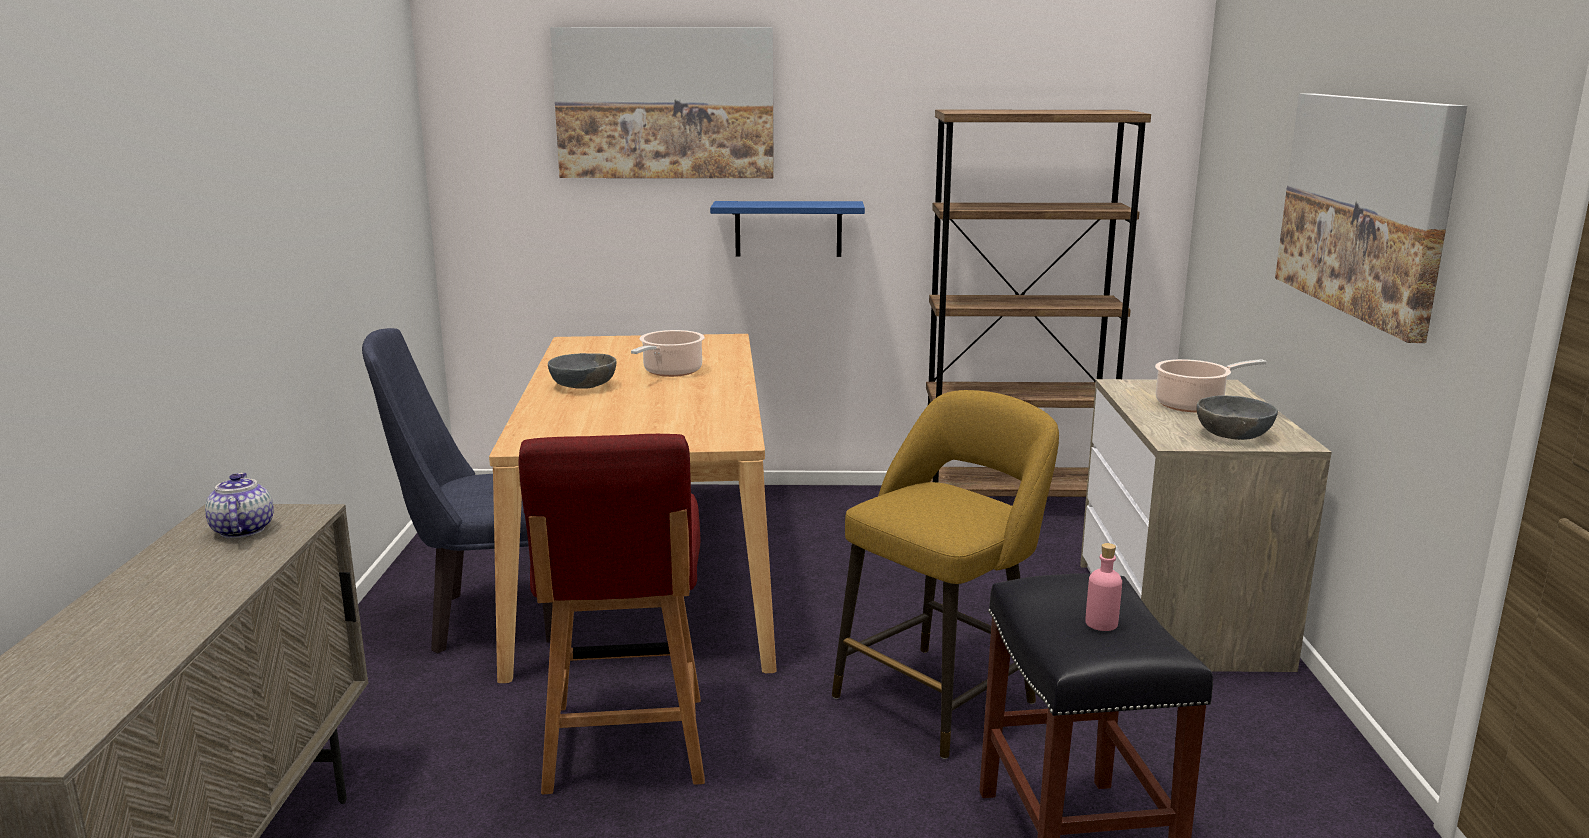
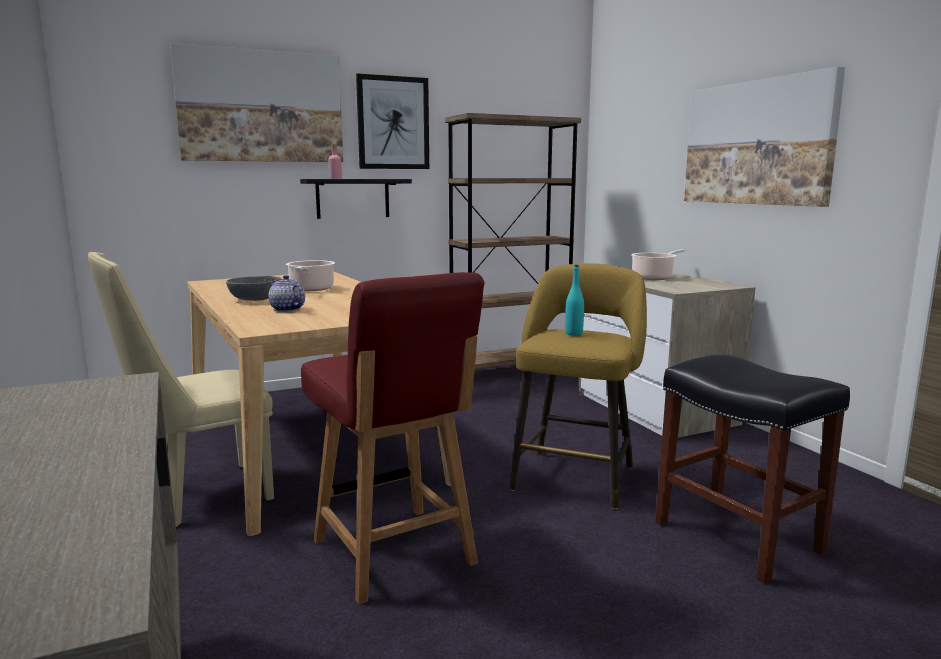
camera: 25 degrees left, 5 degrees down
teapot [205,473,274,539] -> teapot moved to [269,275,305,312]
blue chair [362,328,553,653] -> beige chair [88,252,274,527]
blue shelf [710,201,865,257] -> black shelf [300,179,412,219]
pink bottle [1085,543,1122,631] -> pink bottle moved to [329,144,342,179]
grey bowl [1196,395,1278,440] -> none
none -> picture [356,73,429,169]
none -> turquoise bottle [565,265,584,336]

